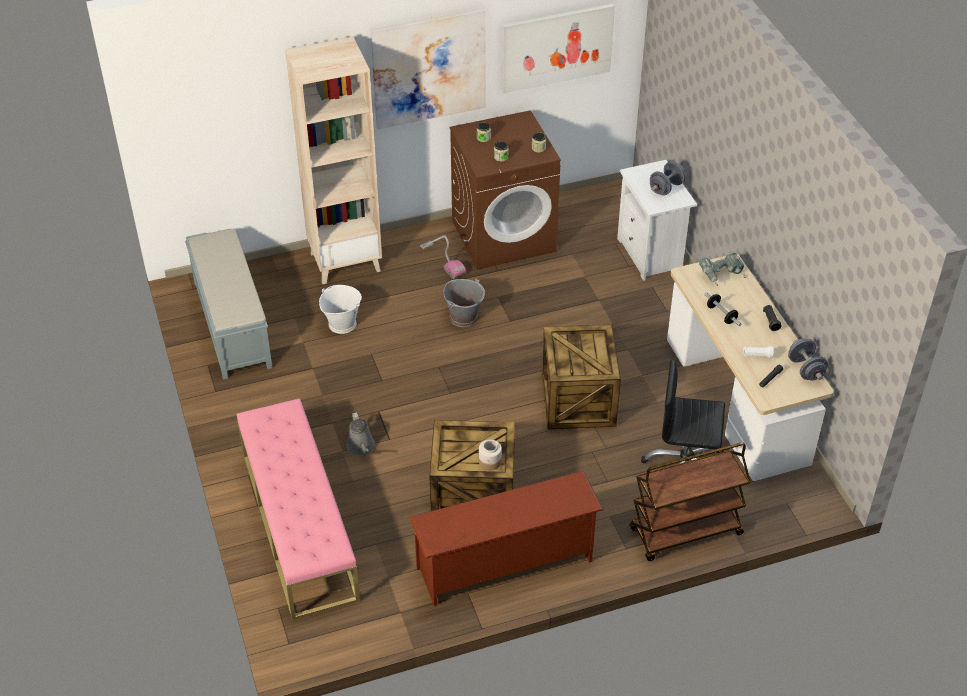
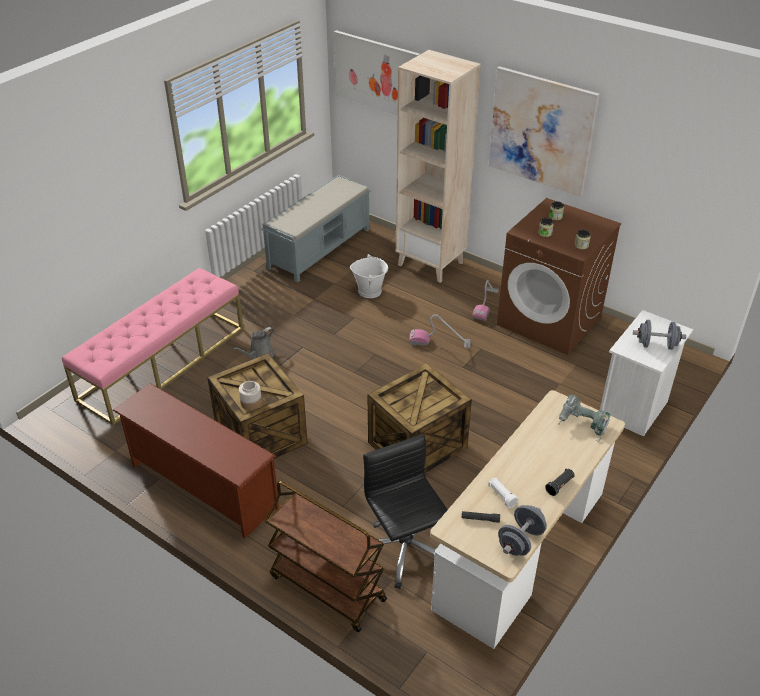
camera: 55 degrees right, 5 degrees down
grey bucket [443,279,485,327] -> vacuum cleaner [409,314,470,348]
picture [502,4,615,93] -> picture moved to [334,30,420,115]
dumbbell [704,292,741,326] -> none

